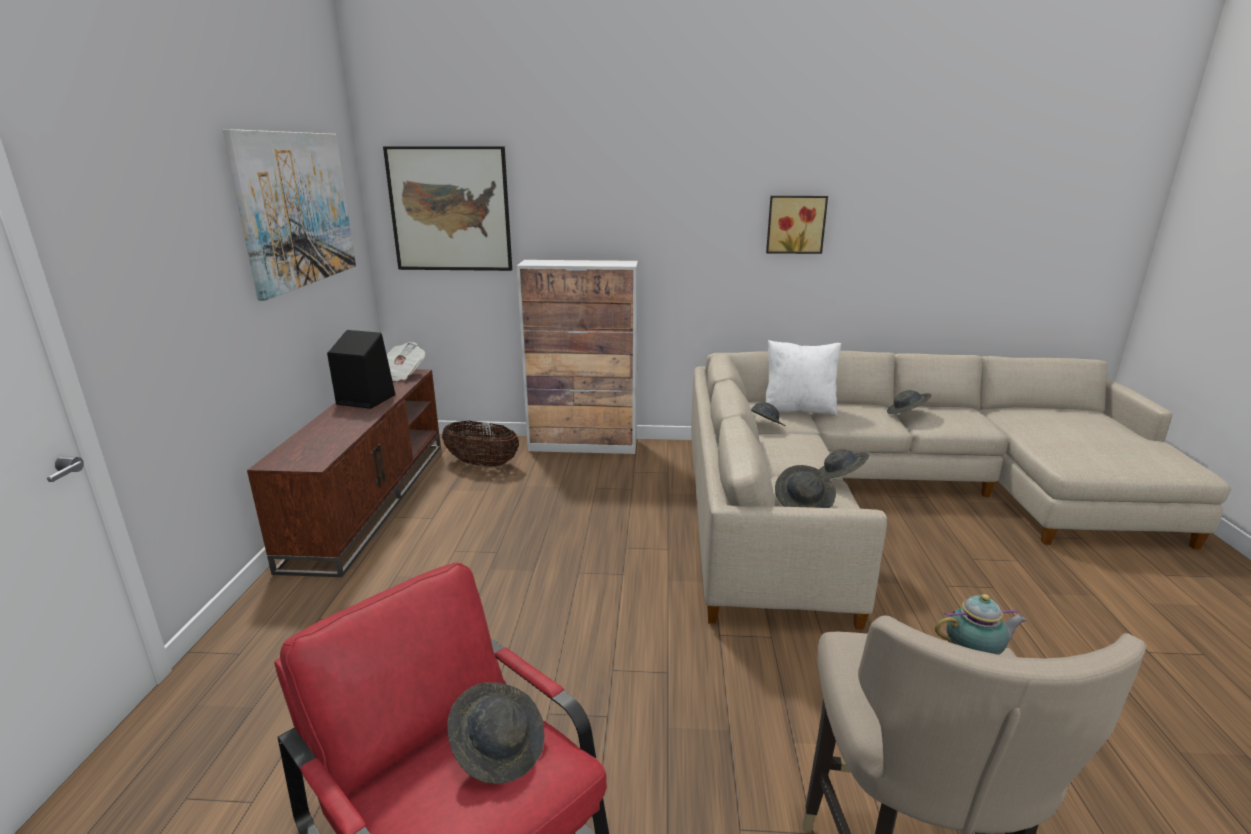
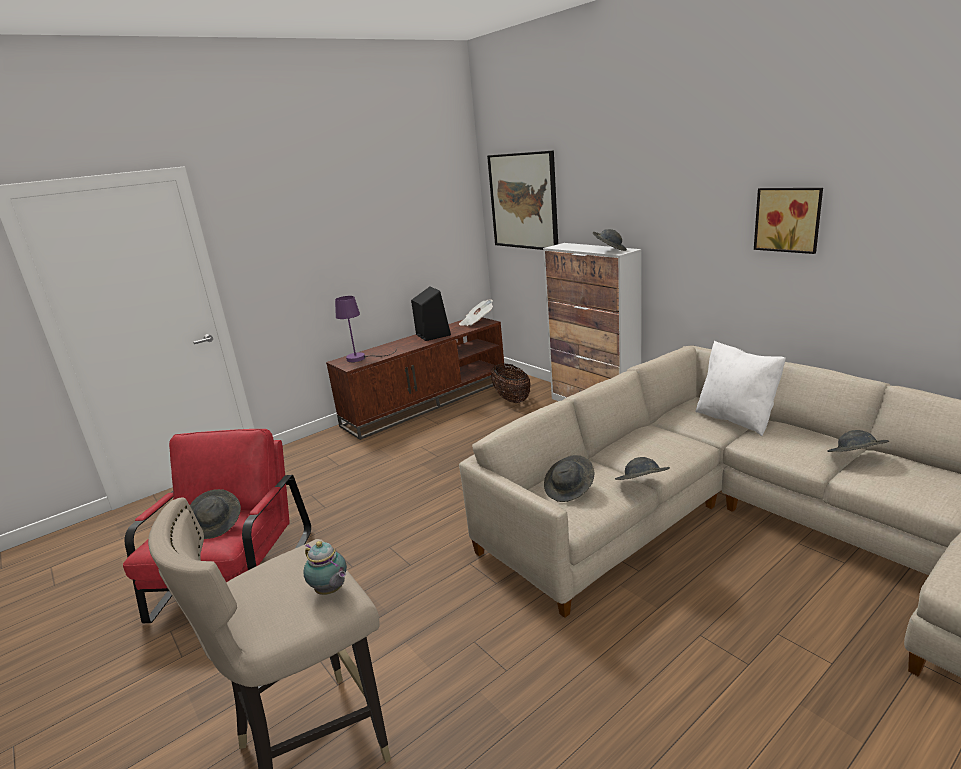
camera: 50 degrees right, 0 degrees up
picture [223,129,356,301] -> none
grey hat [751,402,786,426] -> grey hat moved to [593,229,627,251]
none -> purple table lamp [335,296,397,362]

